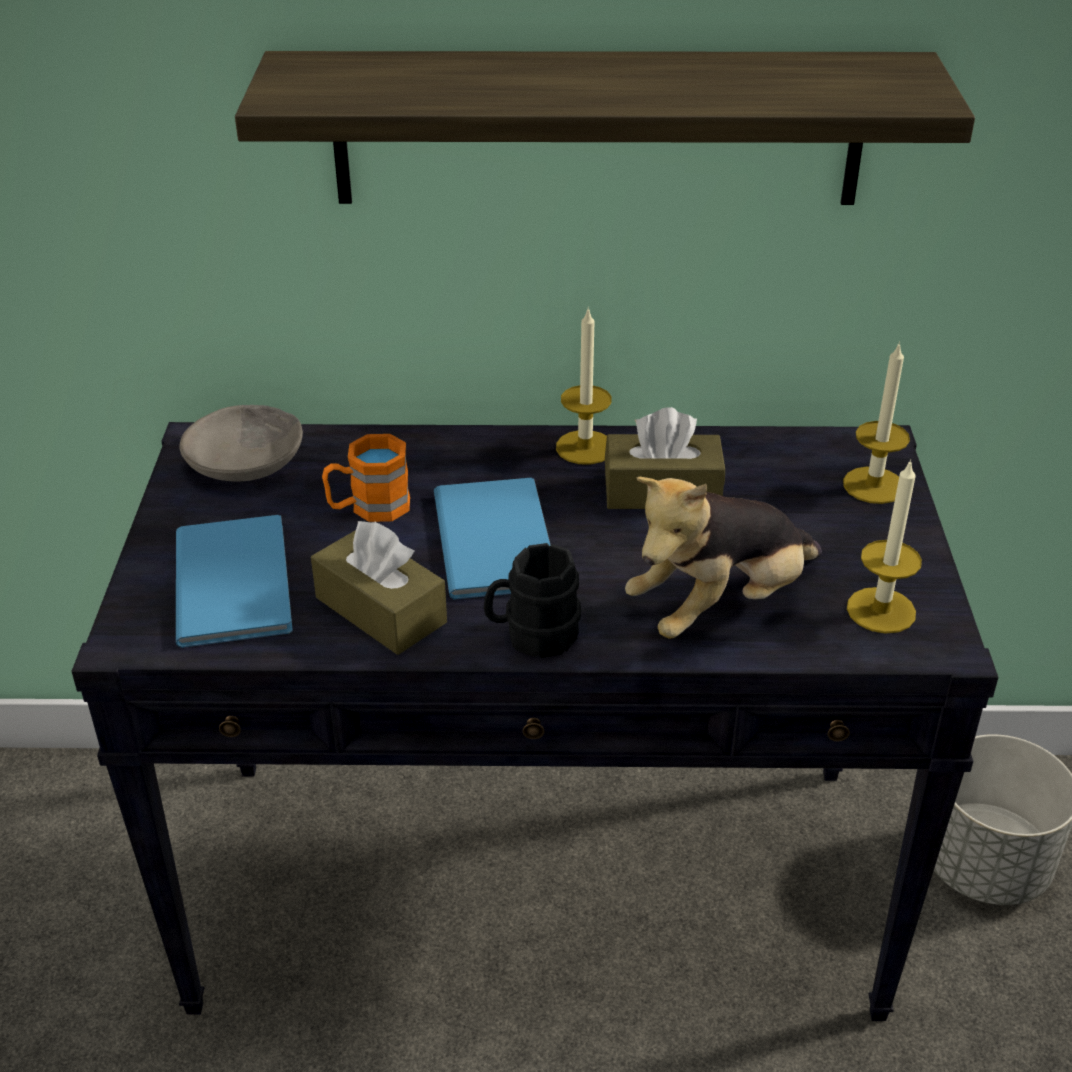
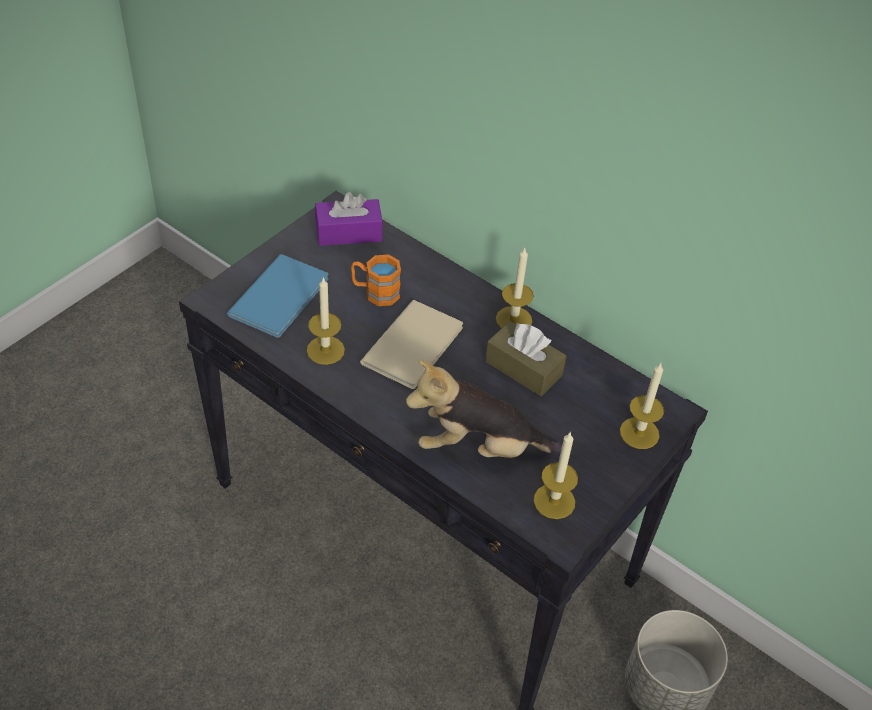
camera: 35 degrees right, 10 degrees up
grey bowl [180,405,303,481] -> purple tissue box [315,192,383,246]
shelf [235,51,975,205] -> none
brown tissue box [311,521,447,655] -> candle [307,277,345,365]
blue book [434,478,550,600] -> beige book [360,300,463,389]
black mug [484,543,581,658] -> none

